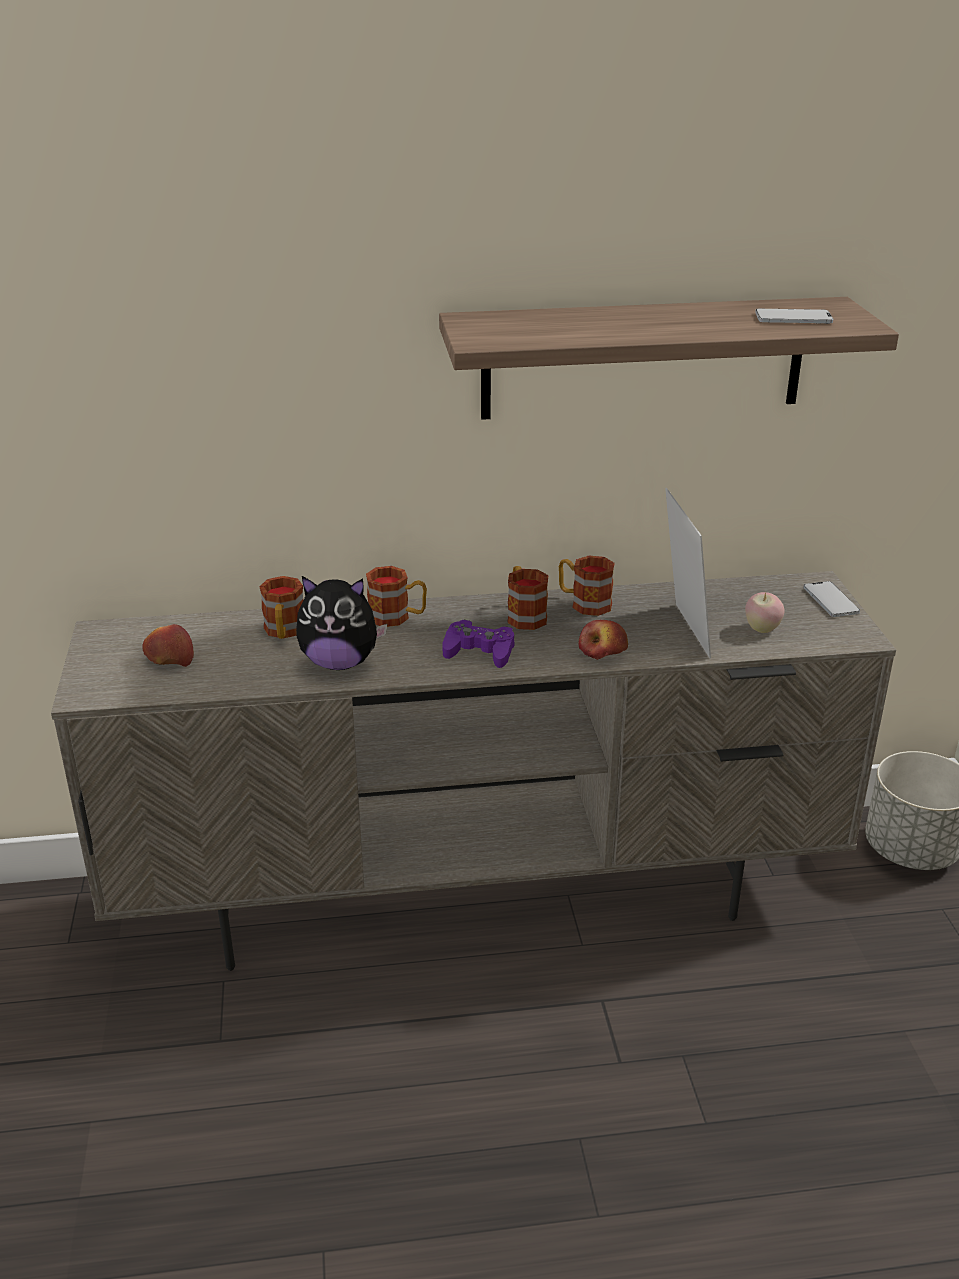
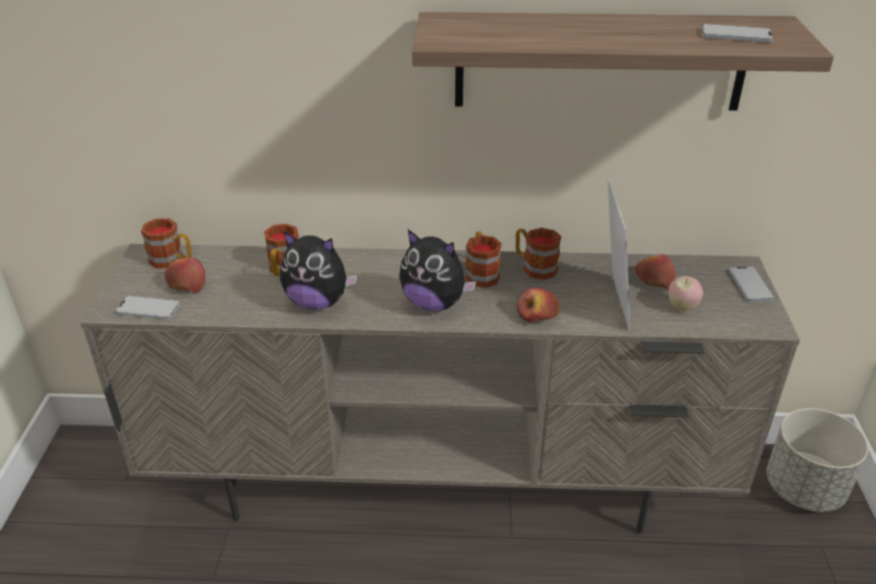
camera: 10 degrees right, 5 degrees up
mug [366,566,427,627] -> mug moved to [141,218,192,268]
purple game controller [442,620,514,668] -> plush toy [399,229,476,311]
none -> phone [115,296,181,320]
none -> apple [635,254,675,290]

